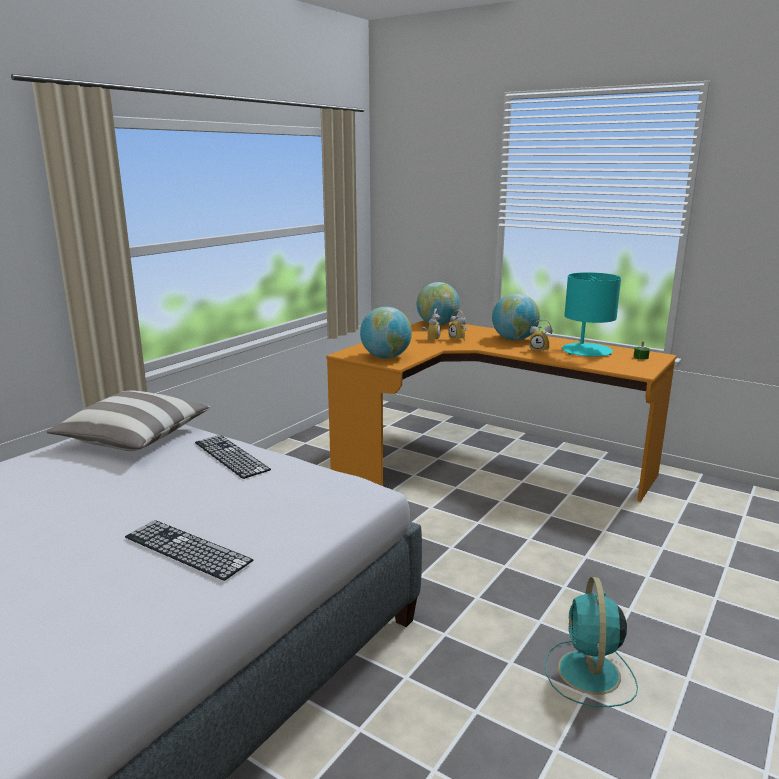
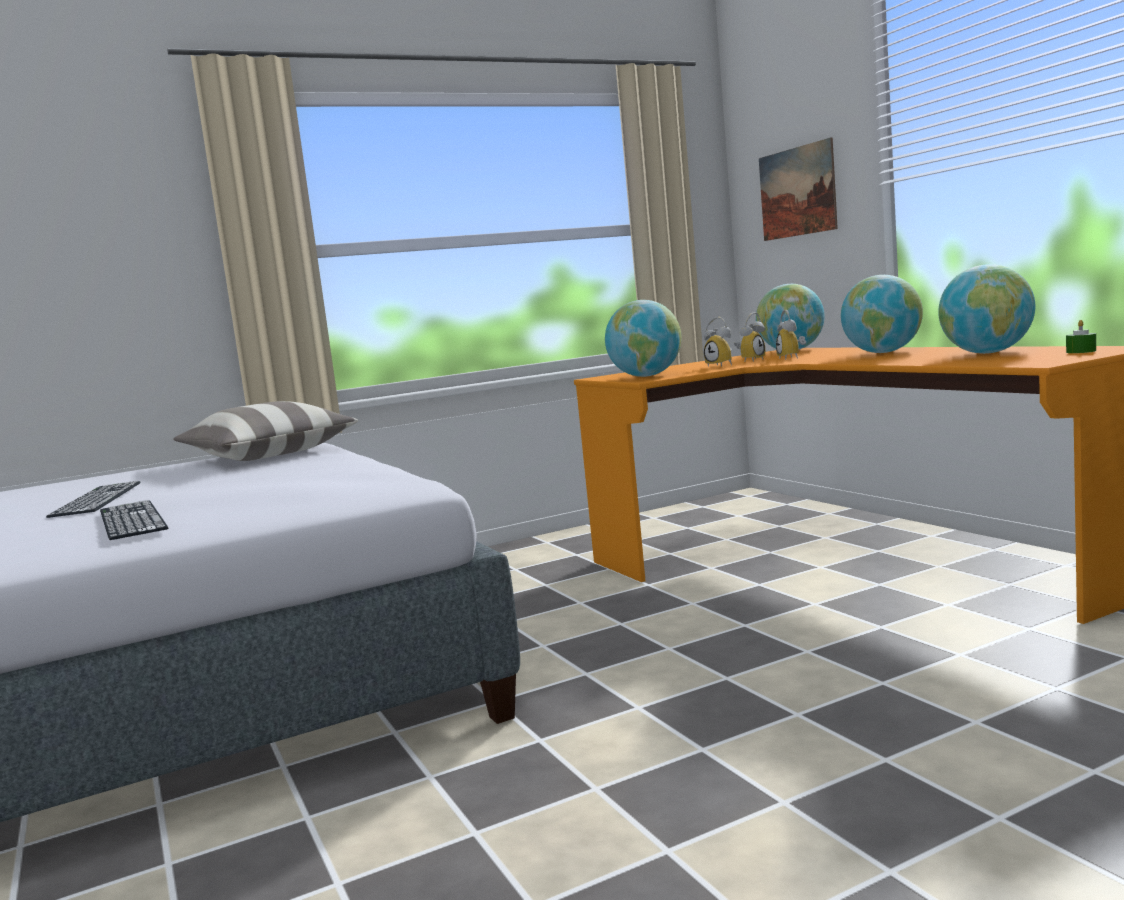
camera: 30 degrees right, 10 degrees down
keyboard [195,435,271,479] -> keyboard moved to [46,481,141,518]
alarm clock [530,319,552,352] -> alarm clock moved to [704,317,732,367]
turquoise fan [545,577,638,707] -> none
turquoise table lamp [562,272,621,356] -> globe [938,264,1035,354]
none -> picture [759,137,838,241]

